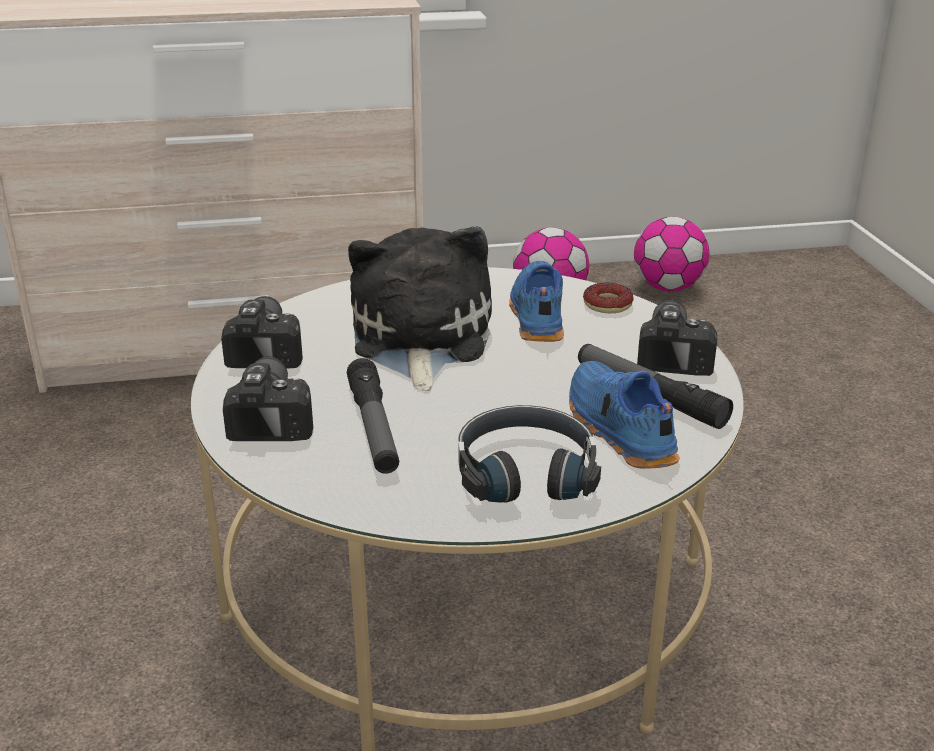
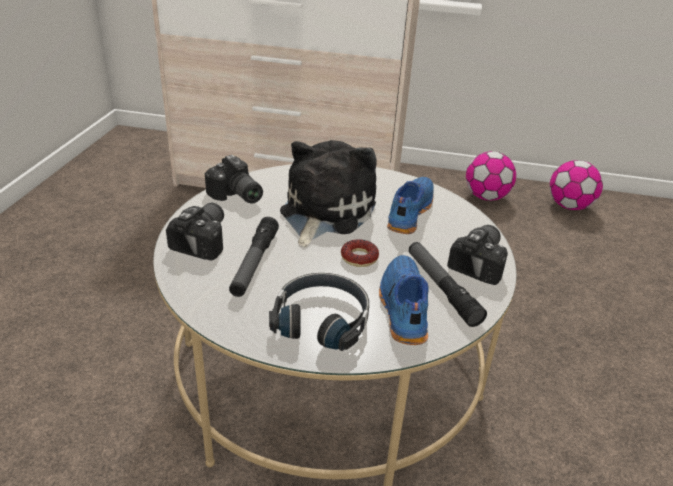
camera: 20 degrees right, 5 degrees up
camera [221,296,303,369] -> camera turned 120 degrees clockwise [205,155,263,203]
donut [583,283,634,313] -> donut moved to [341,239,379,267]

